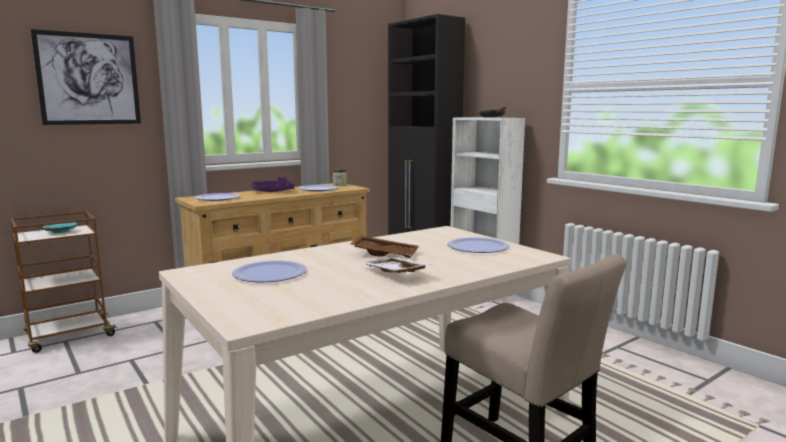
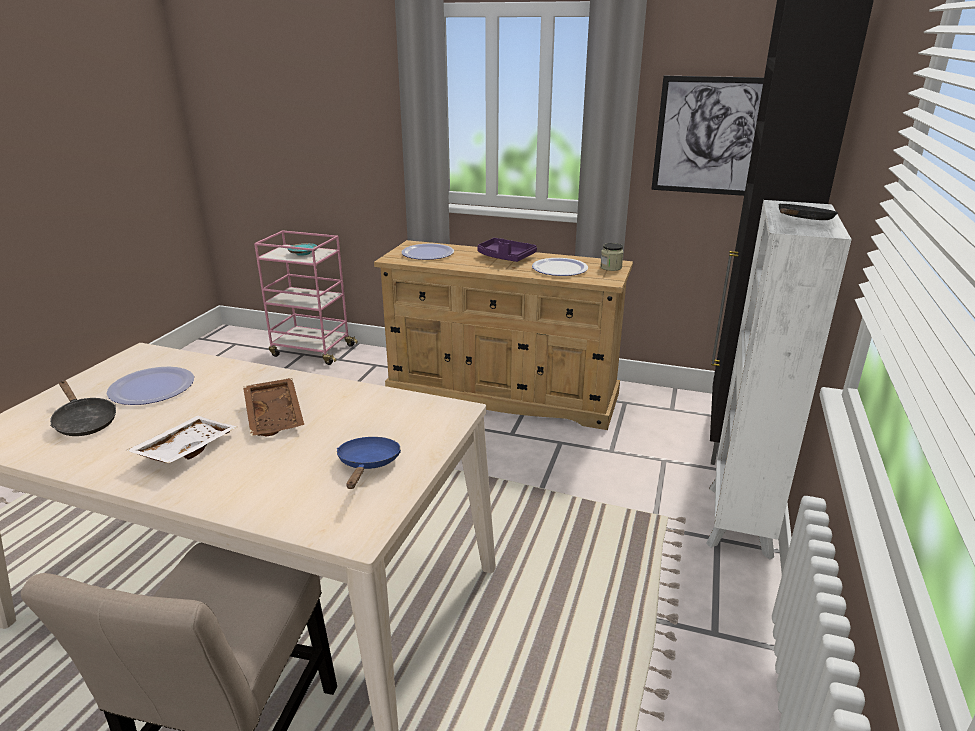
camera: 55 degrees right, 15 degrees up
brown cart [11,211,119,353] -> pink cart [254,230,358,365]
picture [31,29,141,125] -> picture moved to [651,76,764,196]
plate [447,237,510,253] -> blue frying pan [337,437,401,489]
none -> black frying pan [50,381,116,436]

